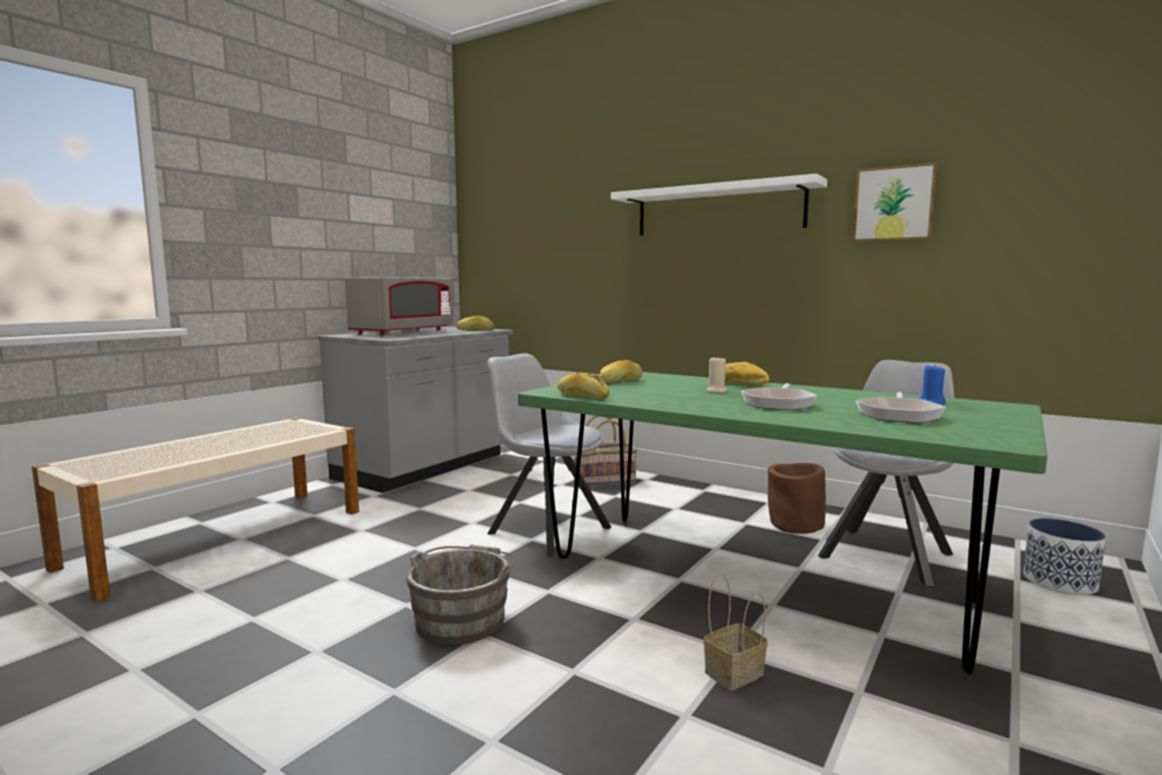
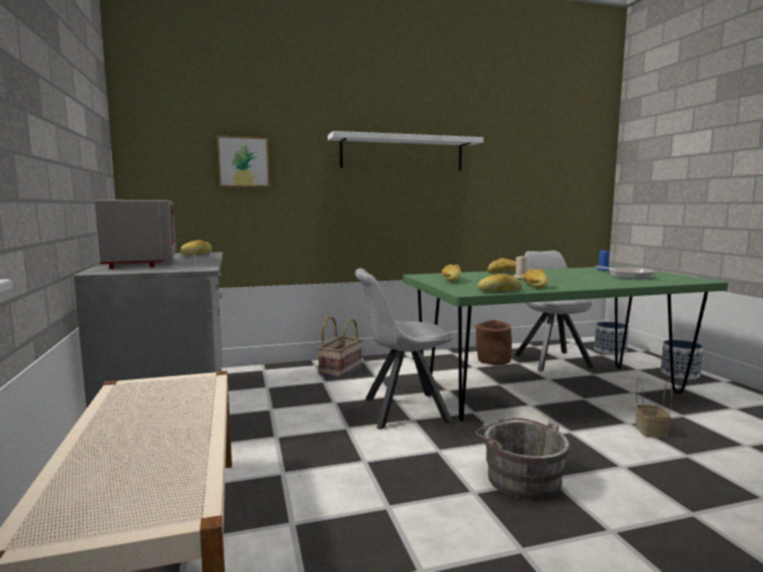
camera: 50 degrees left, 0 degrees up
frying pan [741,383,818,410] -> none
picture [853,162,938,242] -> picture moved to [217,136,270,187]
none -> bread [523,269,548,289]
none -> planter [661,340,703,379]

